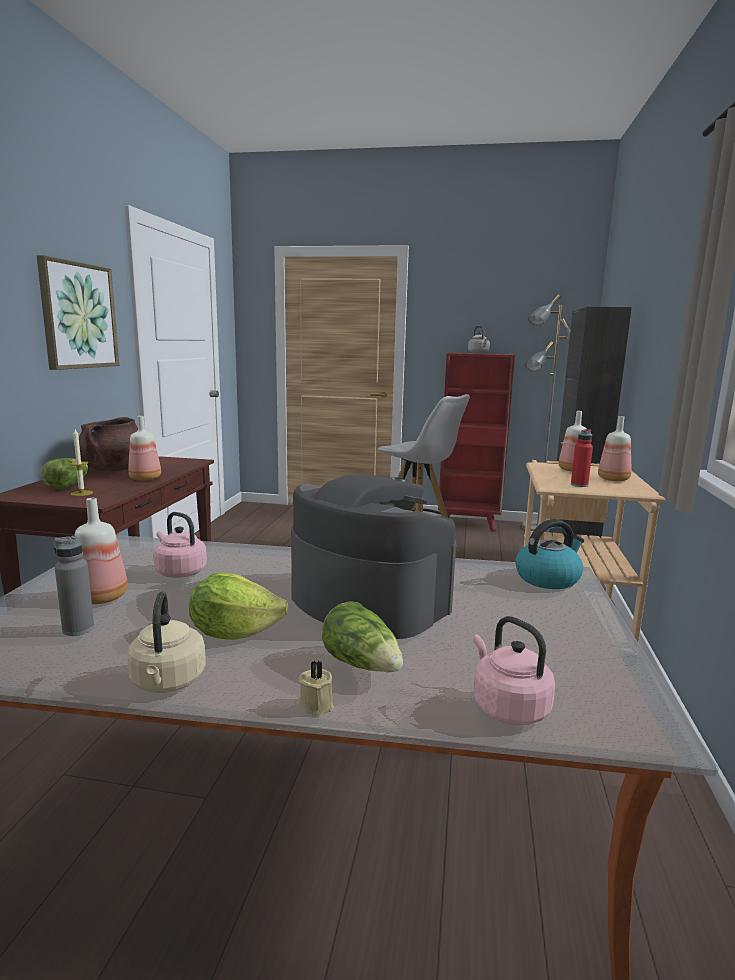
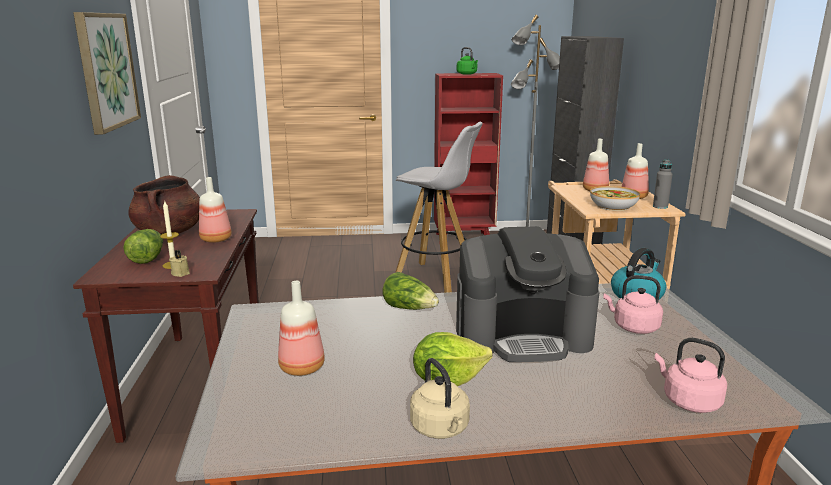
camera: 15 degrees left, 5 degrees up
grey bottle [54,536,94,636] -> grey bottle moved to [653,159,673,209]
pink kettle [153,512,207,578] -> pink kettle moved to [603,275,663,334]
coffee machine [291,475,456,639] -> coffee machine turned 150 degrees clockwise [456,226,599,362]
beige candle [299,661,334,717] -> beige candle moved to [169,250,190,277]
lettuce [322,601,403,672] -> lettuce moved to [383,272,439,310]
grey kettle [468,326,490,354] -> green kettle [457,47,478,75]
red bottle [571,429,593,487] -> bowl [590,186,640,211]

